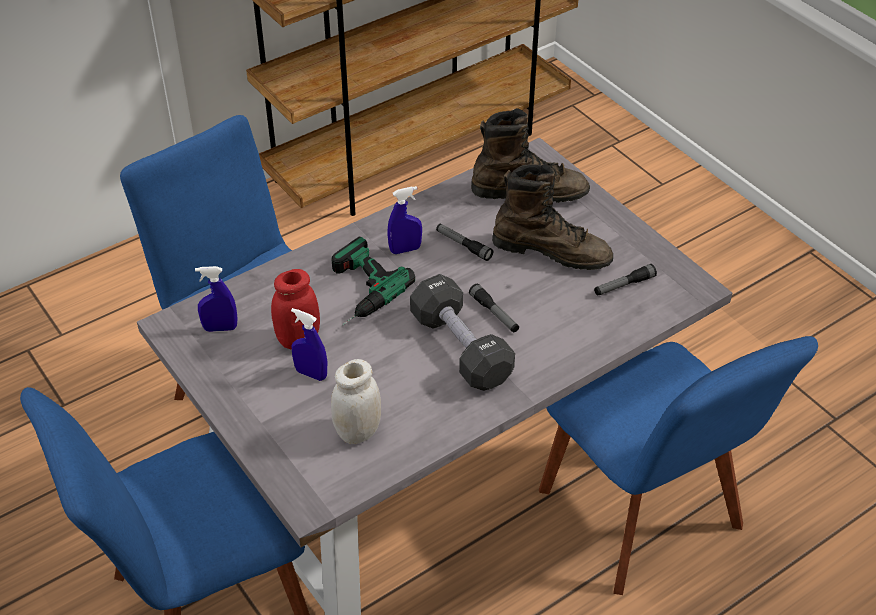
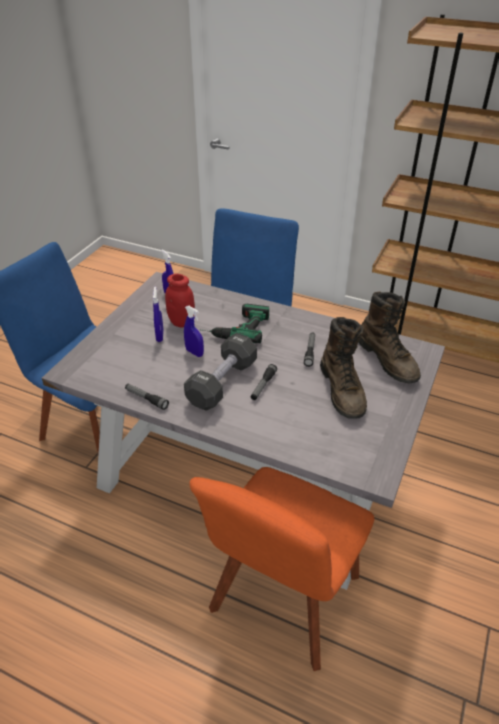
camera: 60 degrees right, 5 degrees down
white jar [331,359,381,444] -> none
blue spray bottle [387,186,422,254] -> blue spray bottle moved to [184,306,204,357]
blue chair [539,336,818,595] -> orange chair [189,467,374,671]
flashlight [594,264,657,296] -> flashlight moved to [125,384,169,410]

